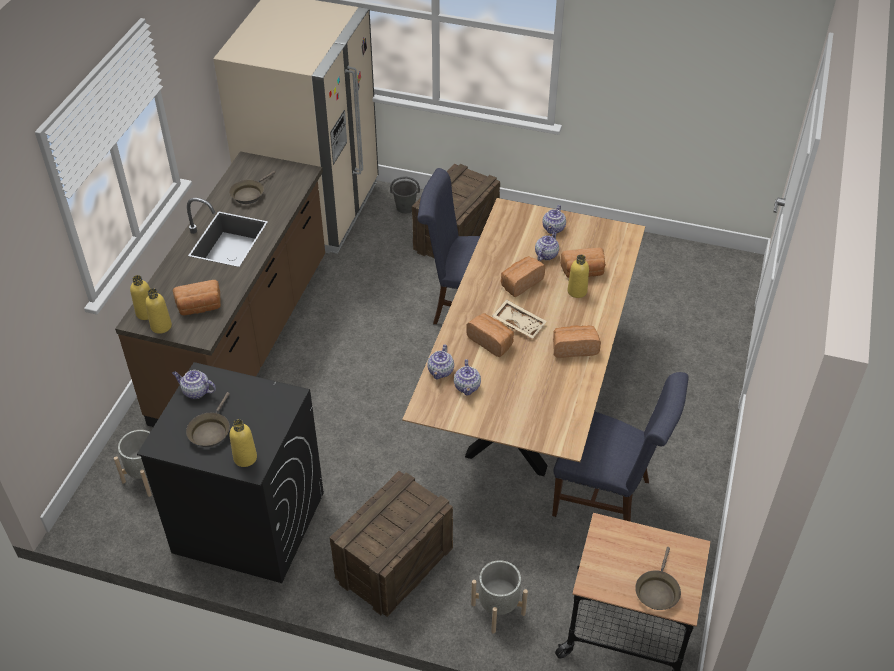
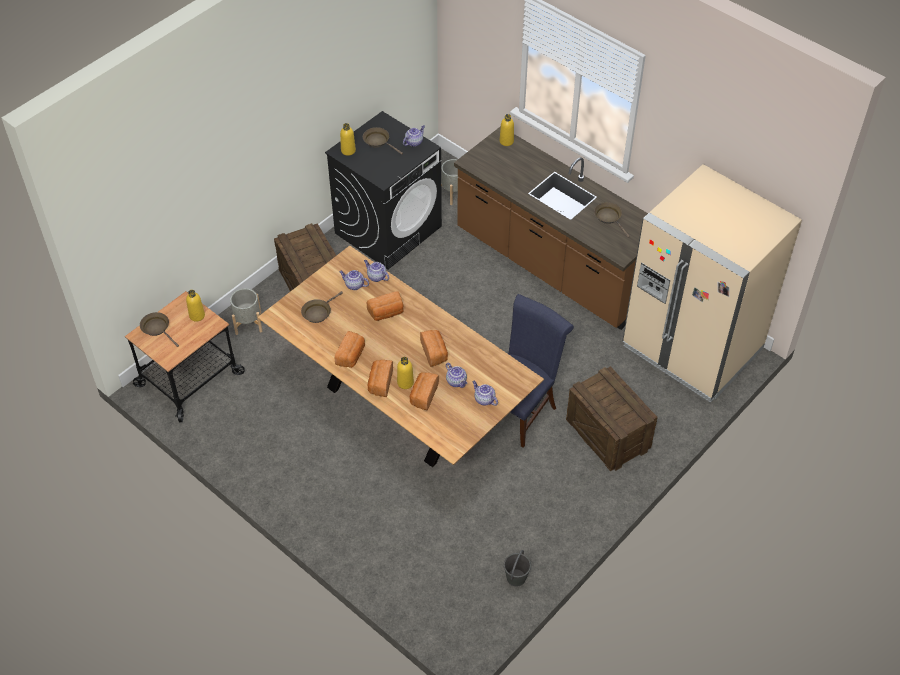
camera: 115 degrees right, 5 degrees up
yellow bottle [145,288,172,334] -> yellow bottle moved to [186,290,205,322]
bread [173,280,221,315] -> bread moved to [367,360,393,397]
grey bucket [390,177,420,214] -> grey bucket moved to [504,550,531,587]
beige tray [493,299,547,339] -> none
blue chair [552,372,689,522] -> none
none -> brown frying pan [301,291,343,323]

